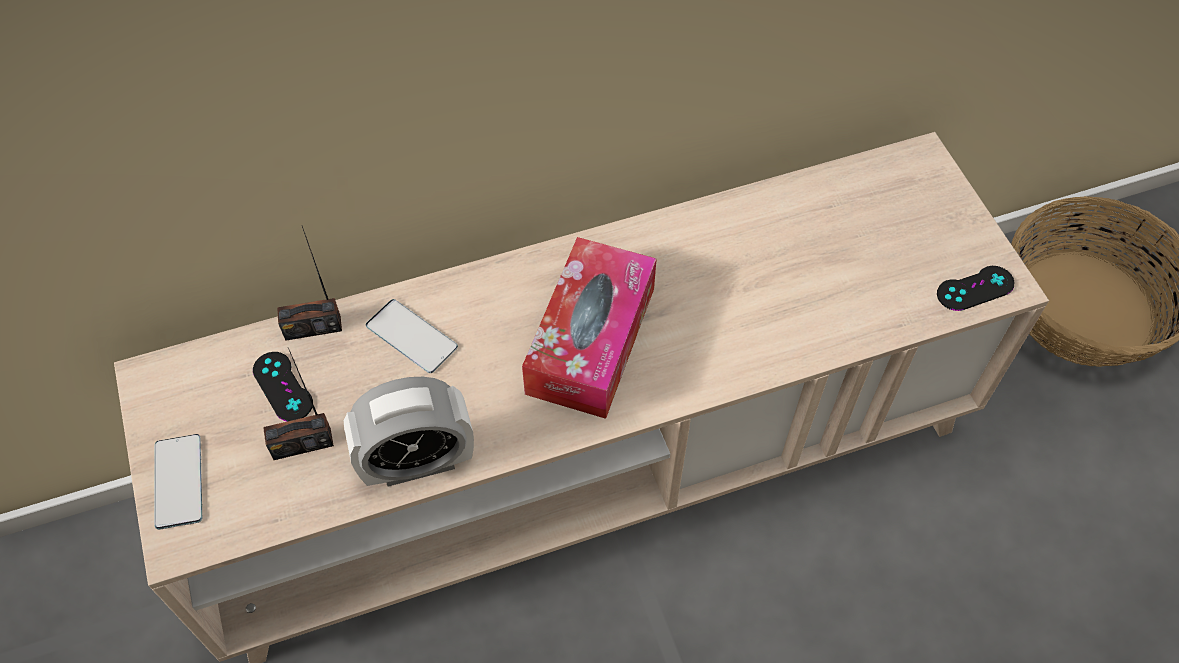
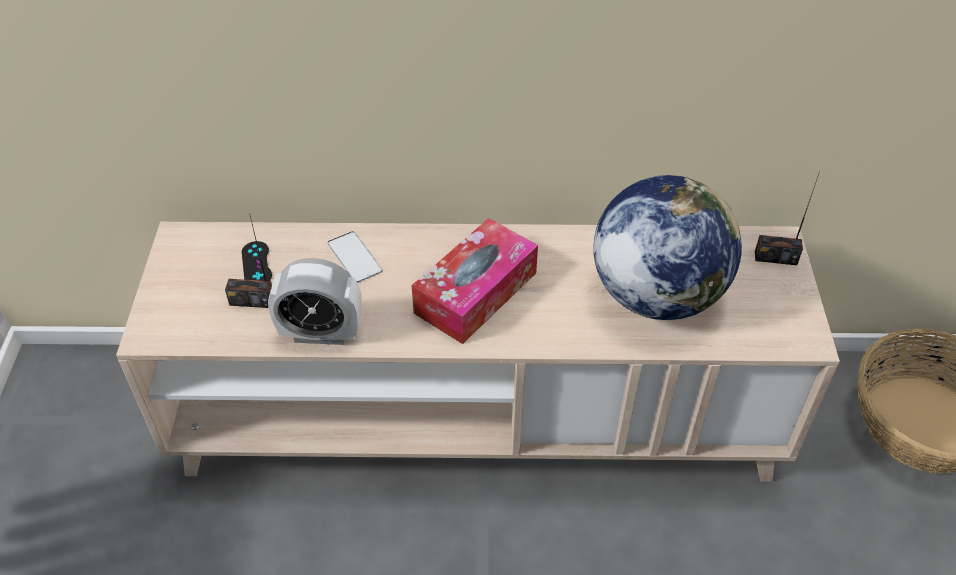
camera: 20 degrees right, 10 degrees down
phone [155,434,202,530] -> none
radio [277,226,342,341] -> radio moved to [755,171,820,265]
black game controller [937,266,1014,311] -> none
none -> globe [594,175,742,320]

